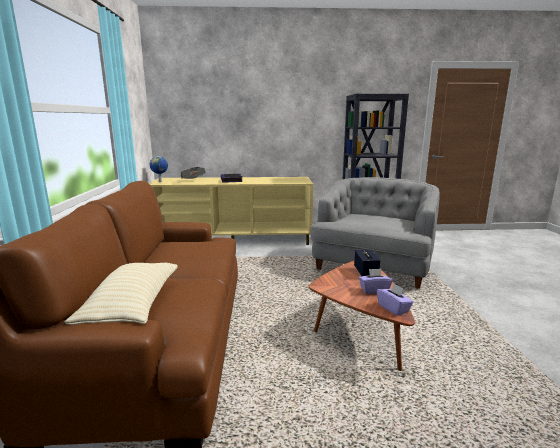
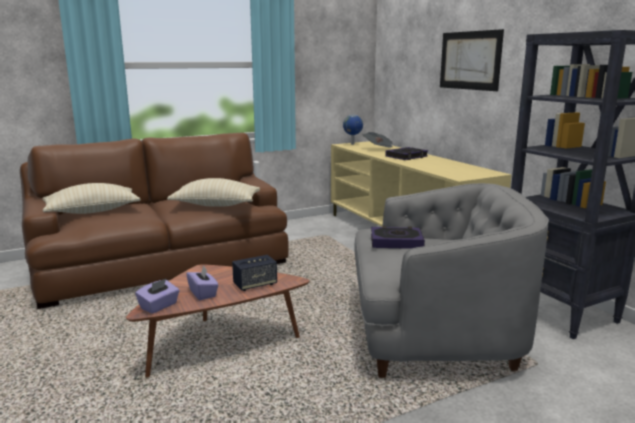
camera: 65 degrees right, 0 degrees up
none -> beige pillow [167,178,260,207]
none -> book [371,226,425,249]
none -> picture [440,29,504,91]

